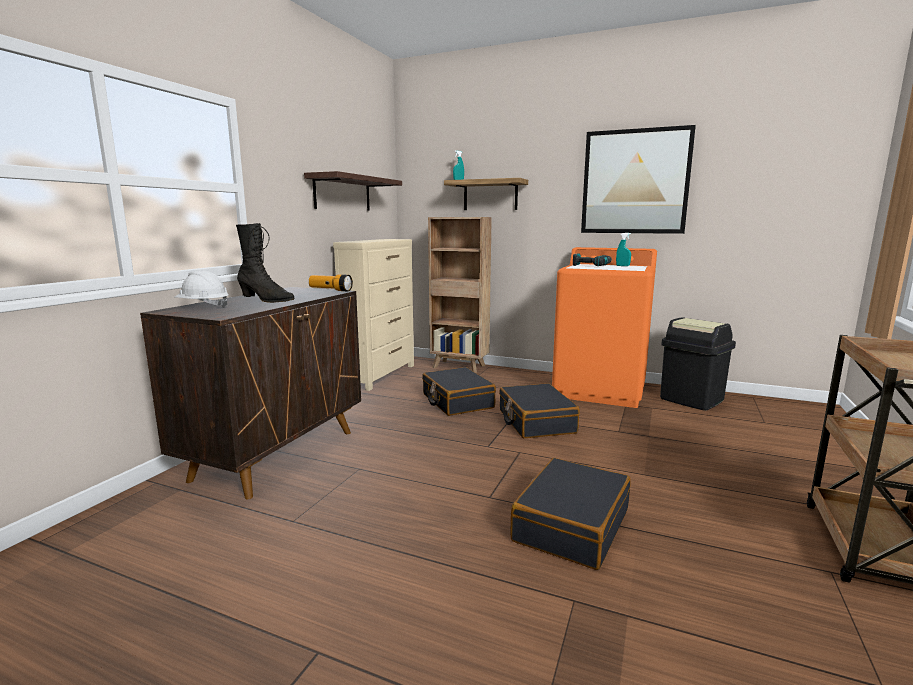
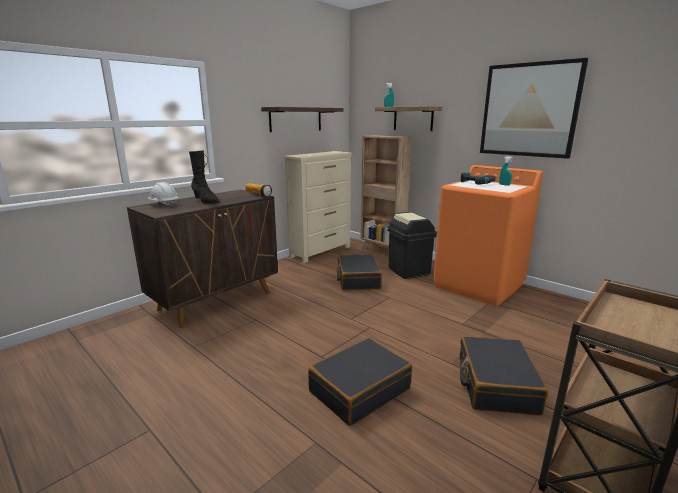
camera: 20 degrees right, 5 degrees up
black suitcase [499,383,580,438] -> black suitcase moved to [460,336,548,416]
black trash can [660,317,736,411] -> black trash can moved to [388,212,437,279]

